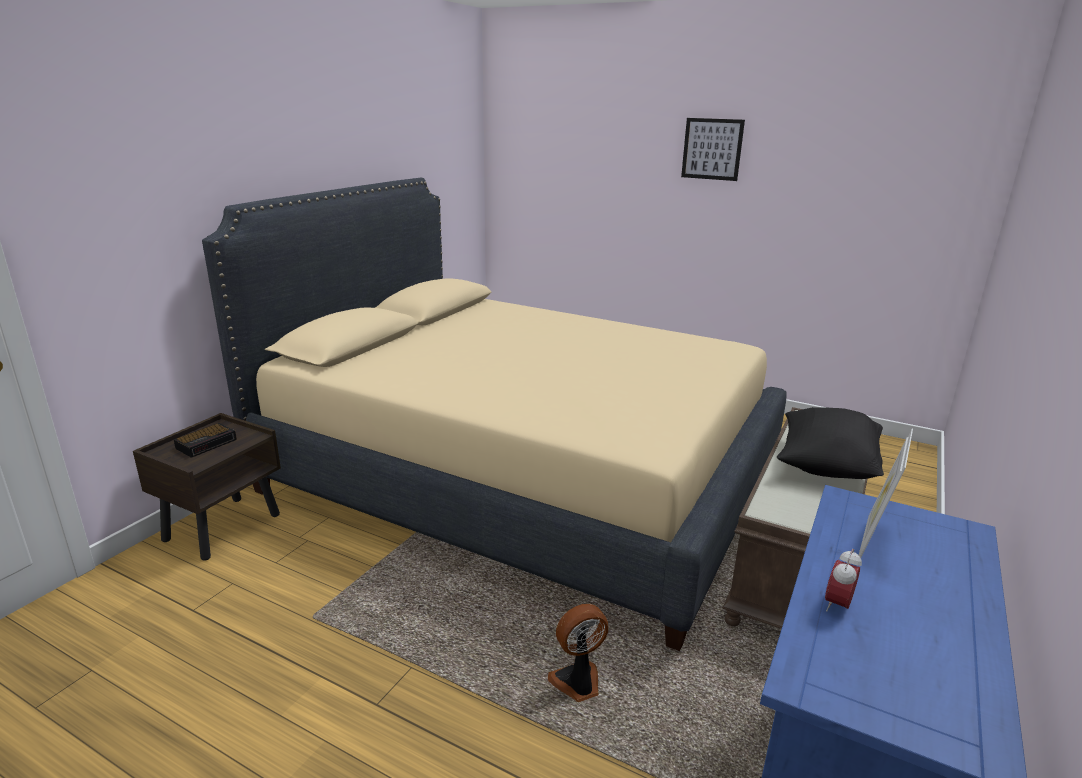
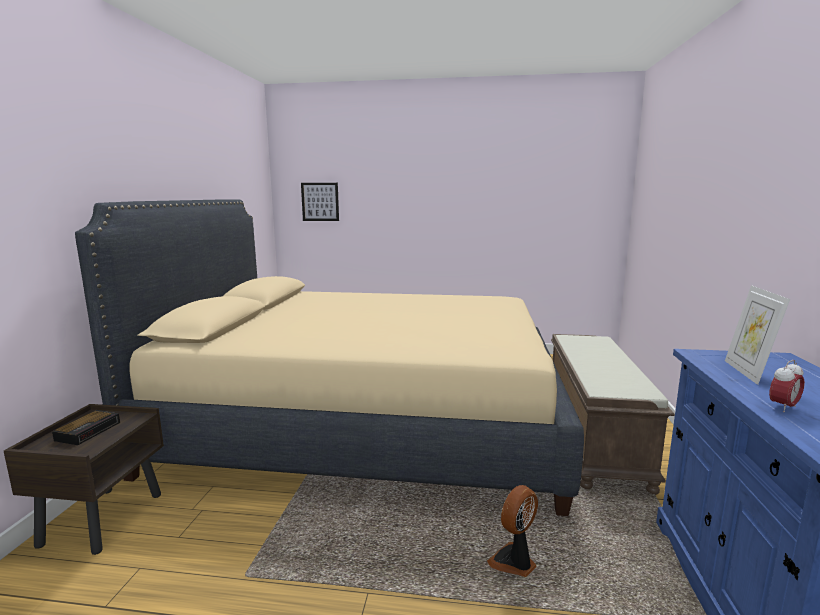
camera: 20 degrees left, 10 degrees down
picture [681,118,745,181] -> picture moved to [301,183,339,221]
black pillow [777,407,884,479] -> none
alarm clock [825,549,862,612] -> alarm clock turned 135 degrees counterclockwise [769,360,805,412]

